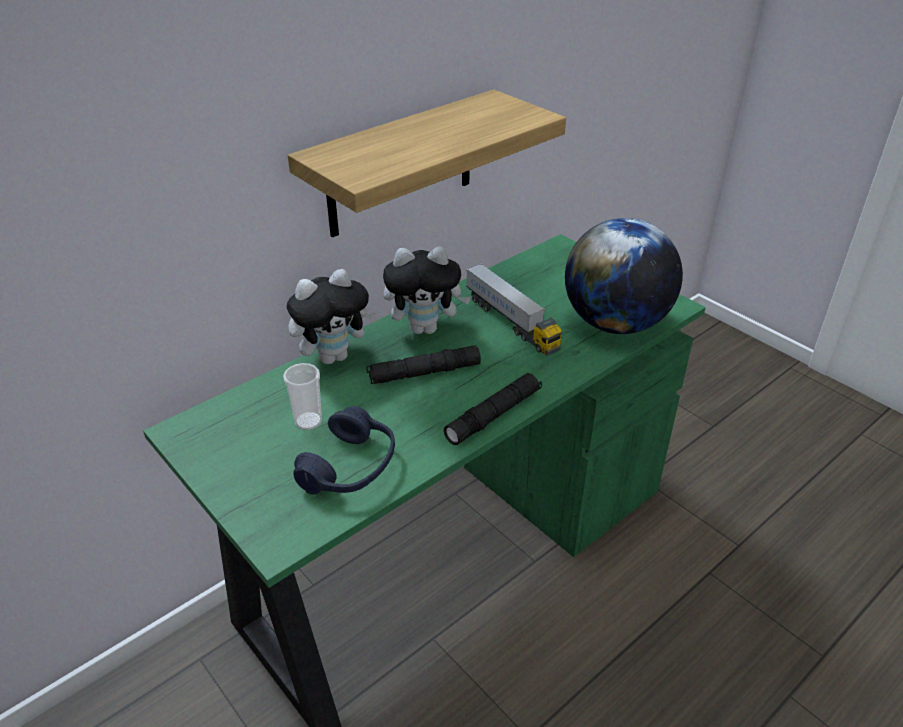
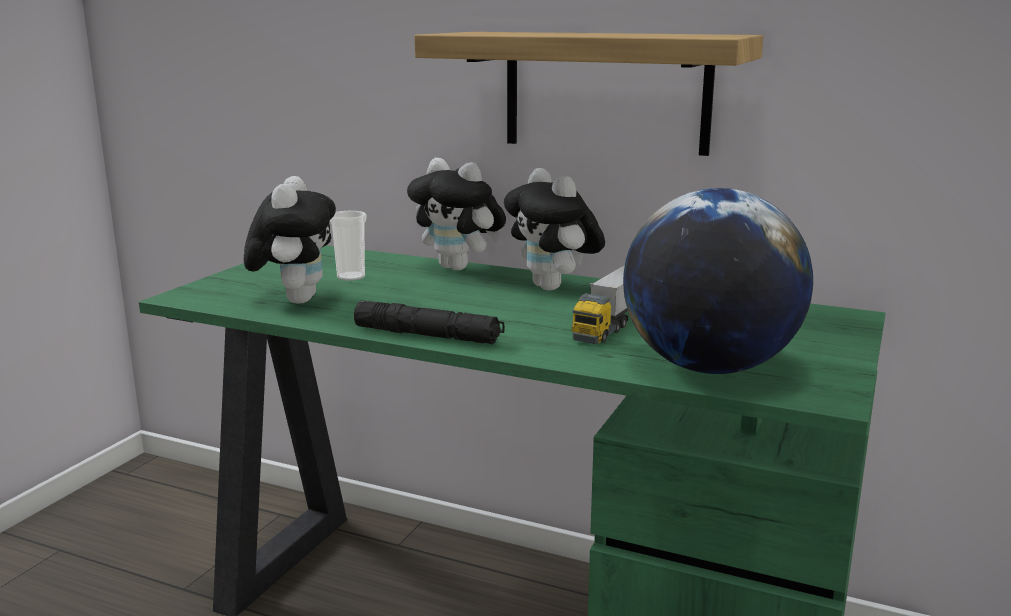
camera: 65 degrees right, 20 degrees down
blue headphones [293,406,395,495] -> plush toy [244,176,336,304]
black flashlight [366,345,481,384] -> none

